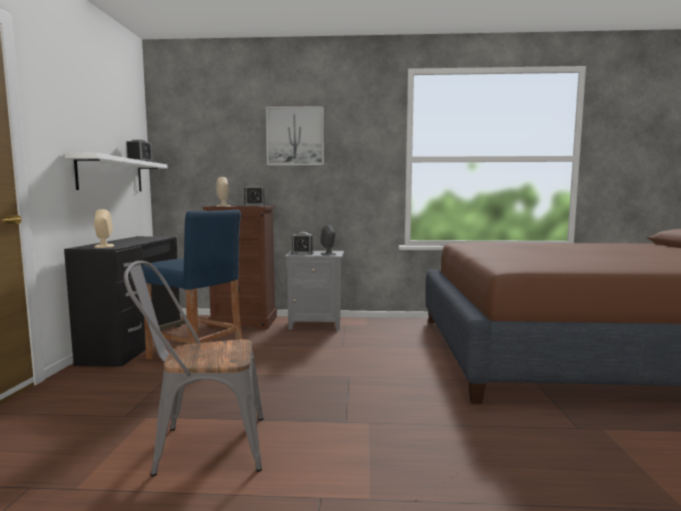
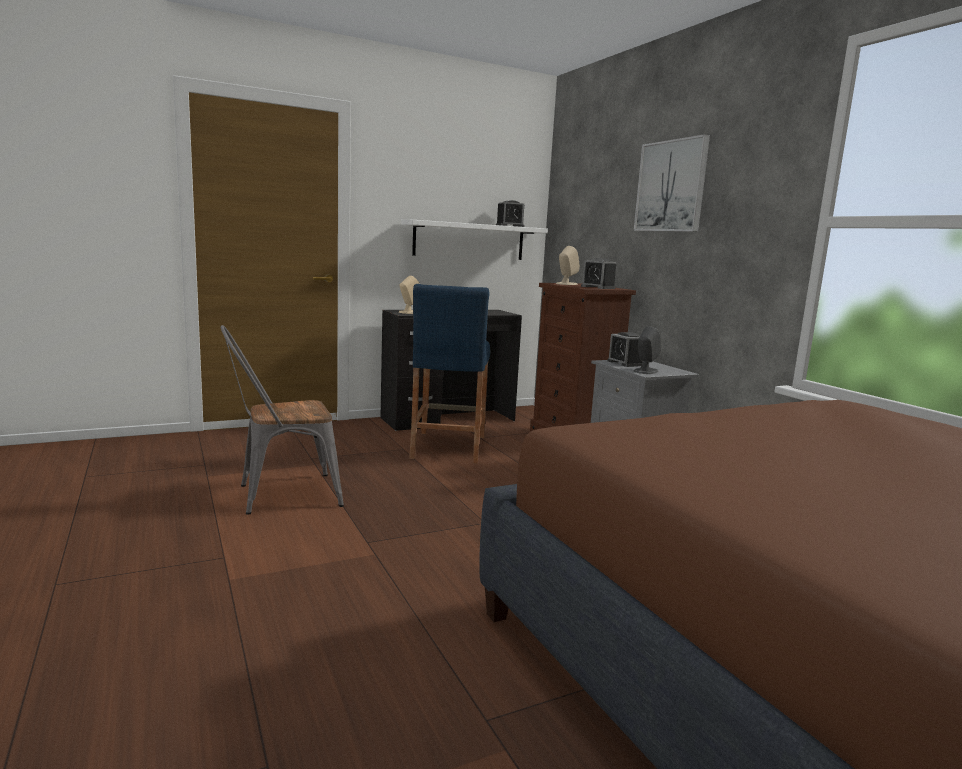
camera: 60 degrees right, 5 degrees up
grey chair [124,261,263,477] -> grey chair turned 75 degrees counterclockwise [221,325,344,515]

